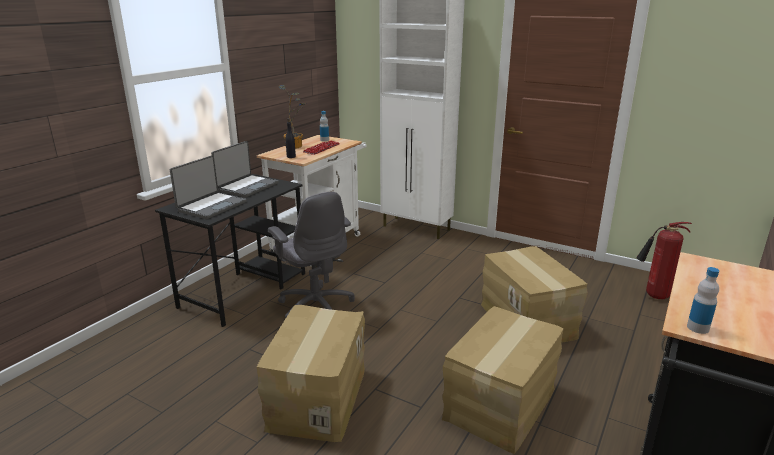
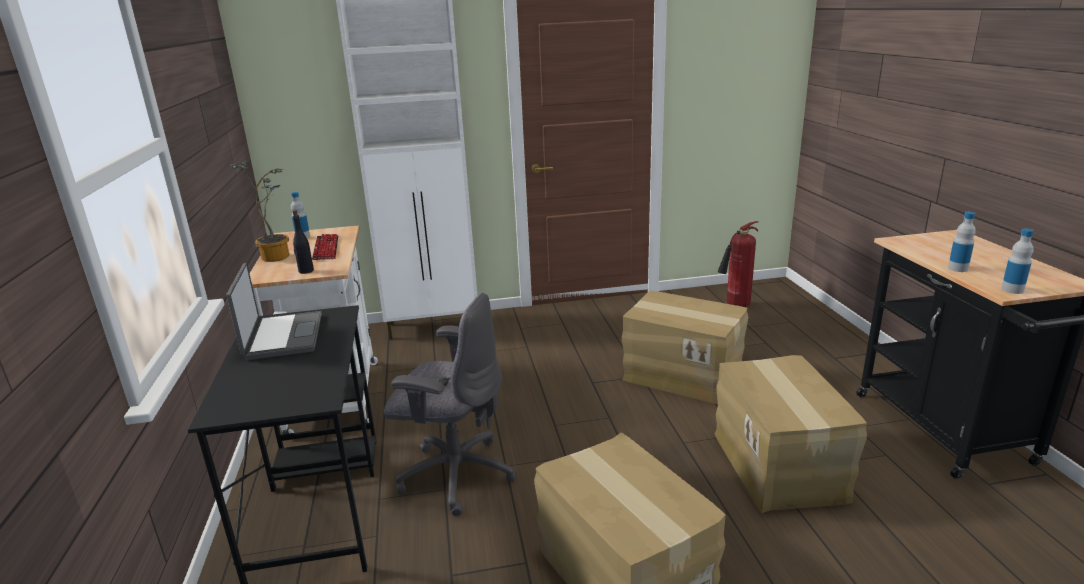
camera: 40 degrees left, 0 degrees up
laptop [170,155,247,219] -> none
none -> bottle [948,212,976,272]

